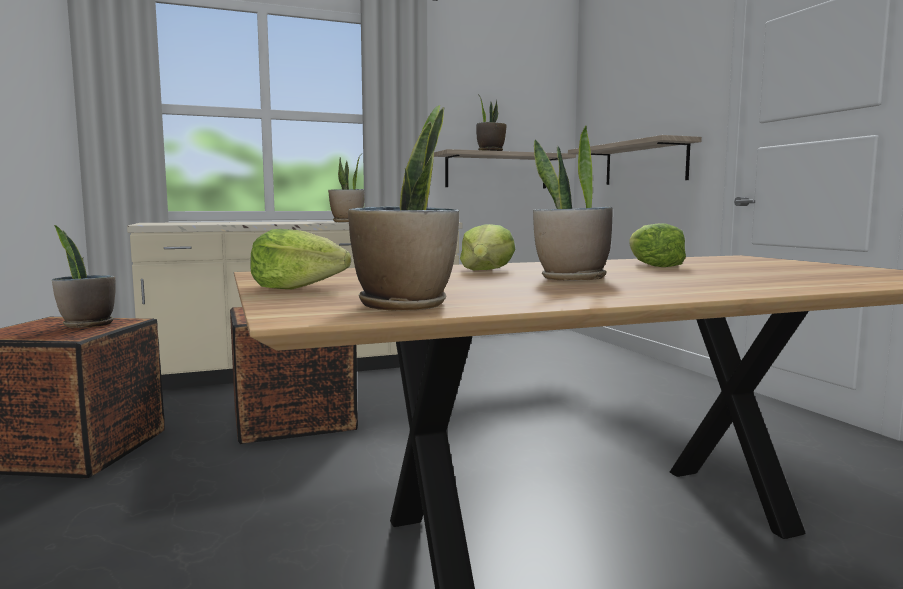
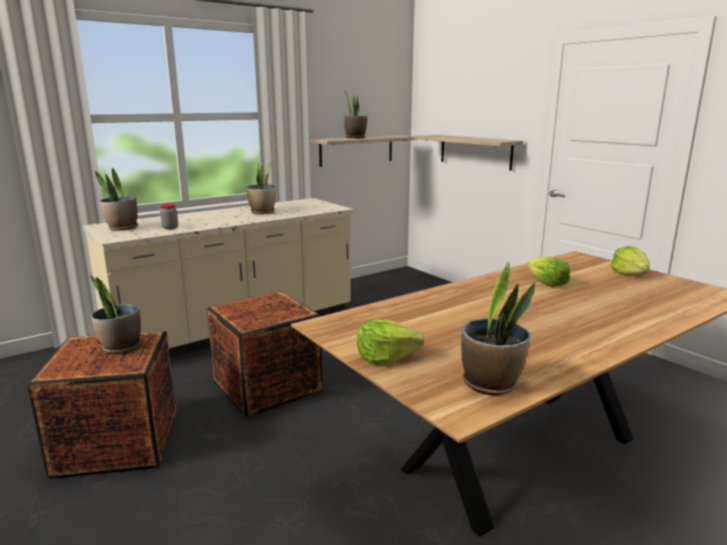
camera: 15 degrees left, 10 degrees up
lettuce [460,224,515,271] -> lettuce moved to [611,246,650,275]
potted plant [533,126,612,281] -> potted plant moved to [95,168,138,231]
none -> jar [160,204,178,229]

